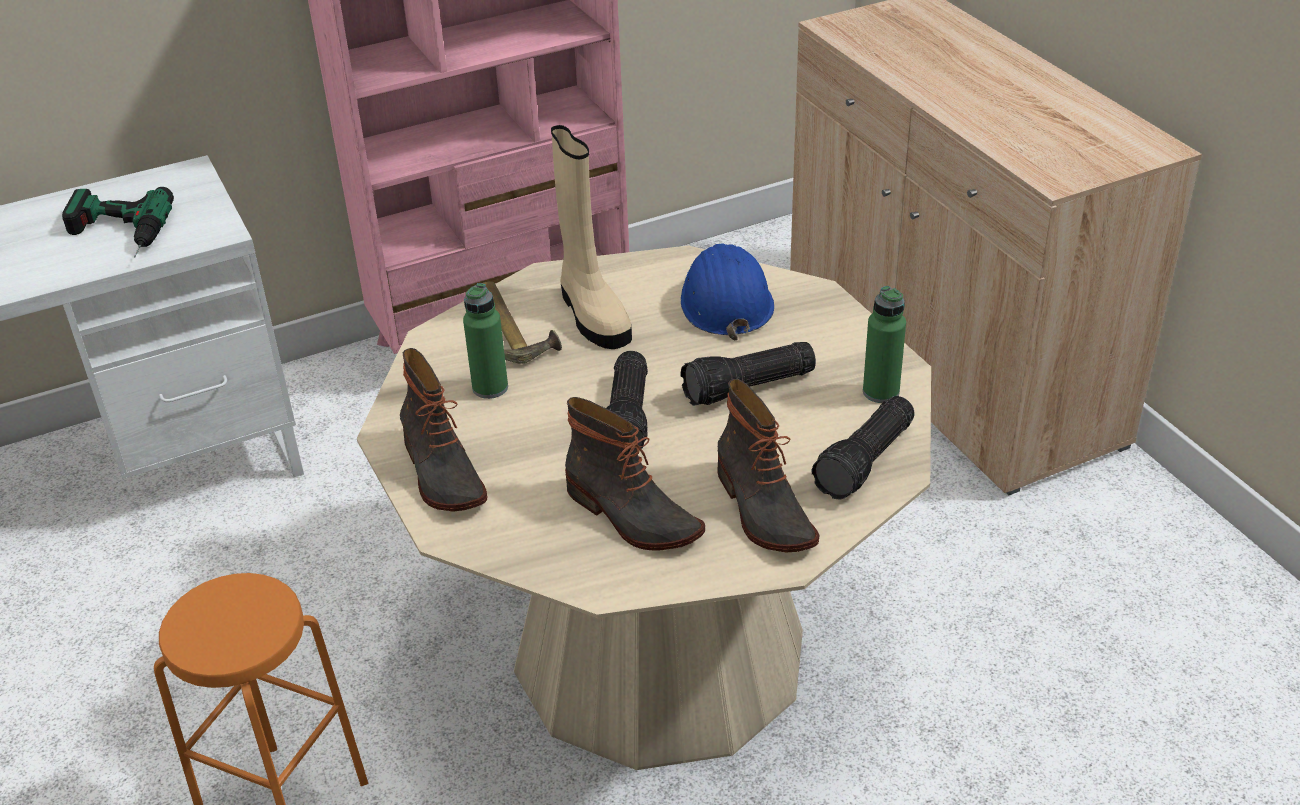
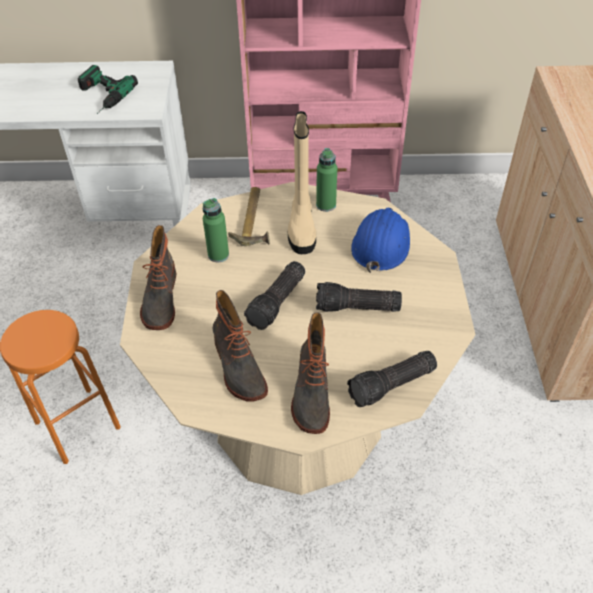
camera: 25 degrees right, 10 degrees up
green bottle [863,286,906,403] -> green bottle moved to [316,148,337,212]

